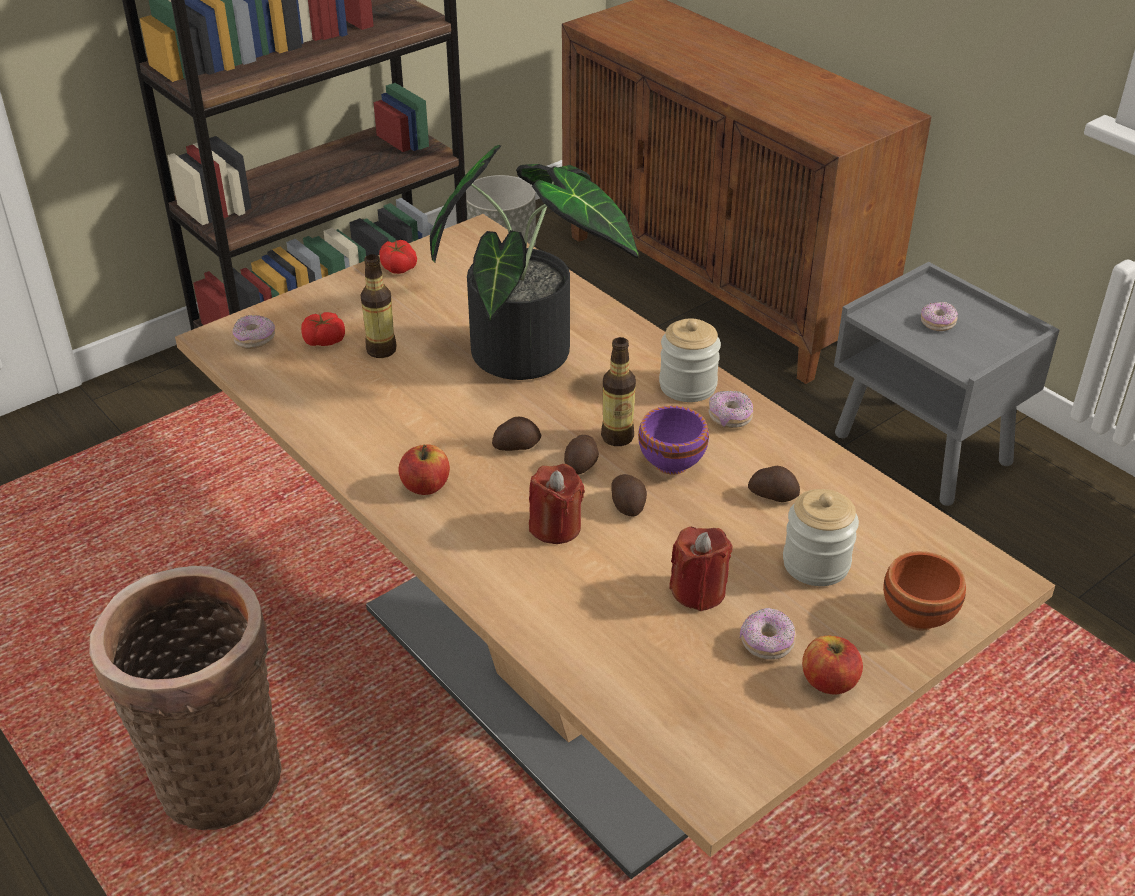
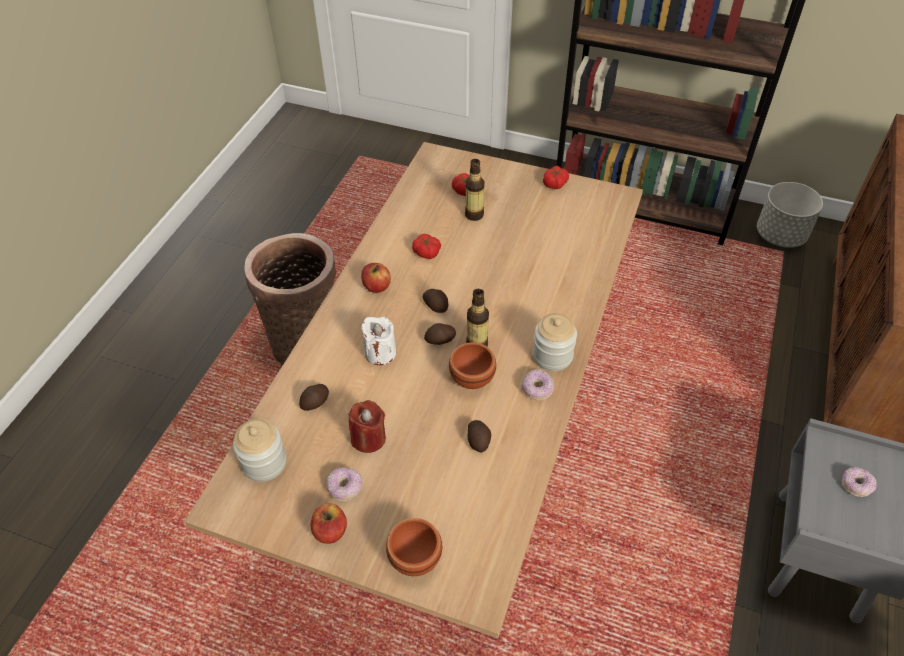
camera: 60 degrees right, 10 degrees up
donut [233,315,275,349] -> none
potted plant [430,145,638,380] -> none
red candle [529,464,585,544] -> white candle [361,317,396,365]
potato [611,474,647,517] -> potato moved to [299,384,329,411]
purple bowl [638,406,709,474] -> brown bowl [449,342,496,389]
jar [783,489,859,586] -> jar moved to [233,419,286,482]
none -> tomato [412,234,441,259]

